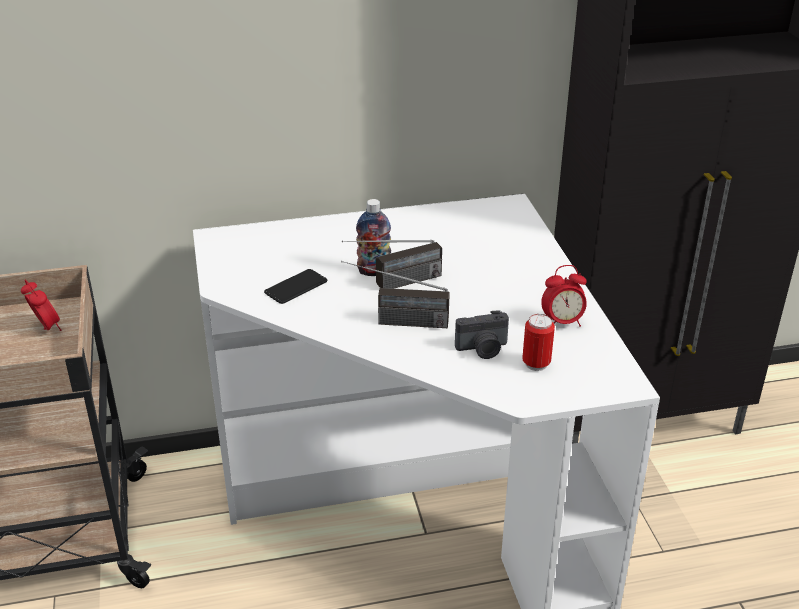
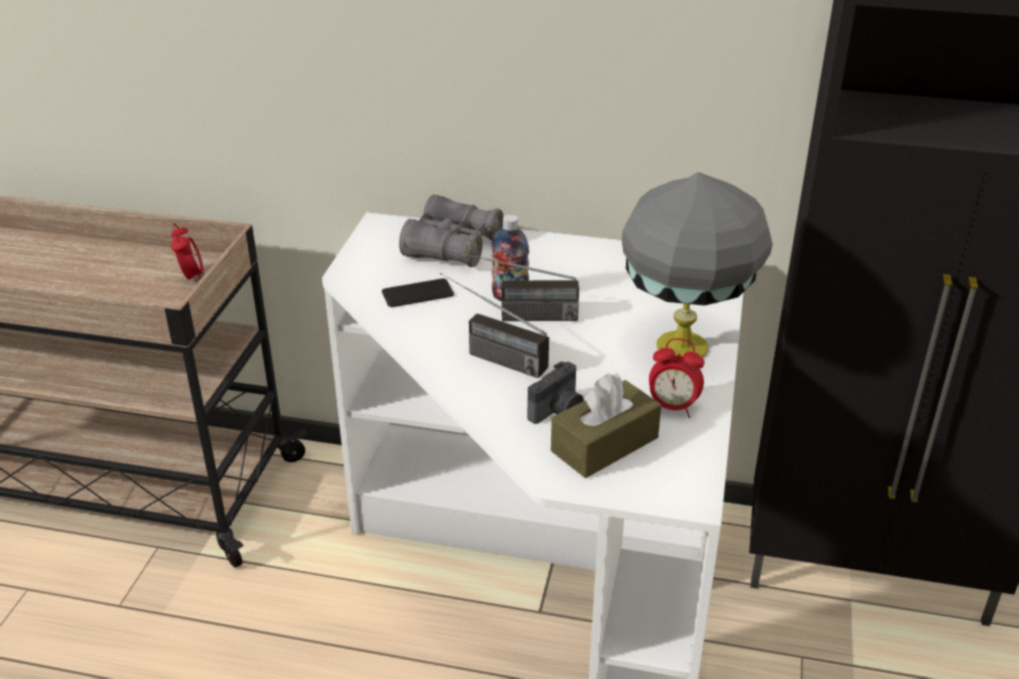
camera: 25 degrees right, 0 degrees up
camera [455,310,509,359] -> camera turned 60 degrees counterclockwise [527,361,584,424]
can [522,314,555,371] -> brown tissue box [551,373,661,478]
none -> grey binoculars [399,195,503,267]
none -> grey table lamp [622,172,773,358]

